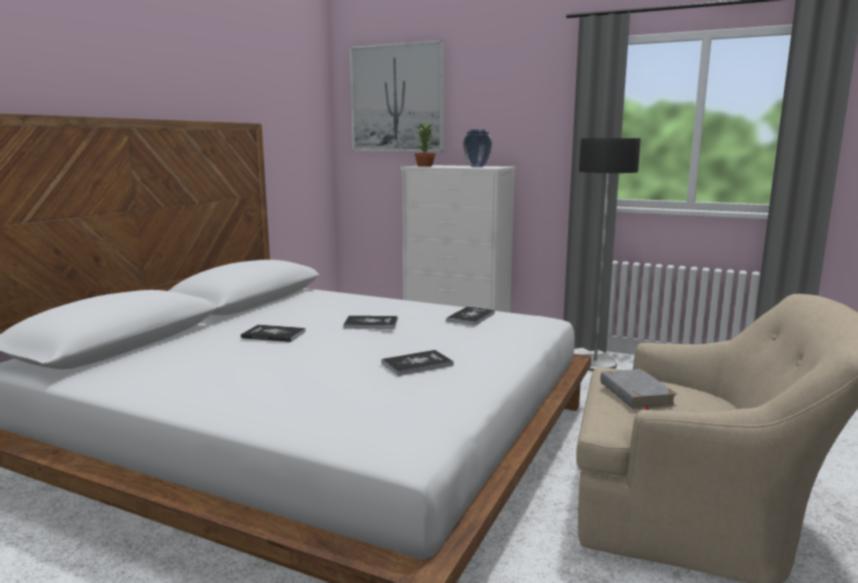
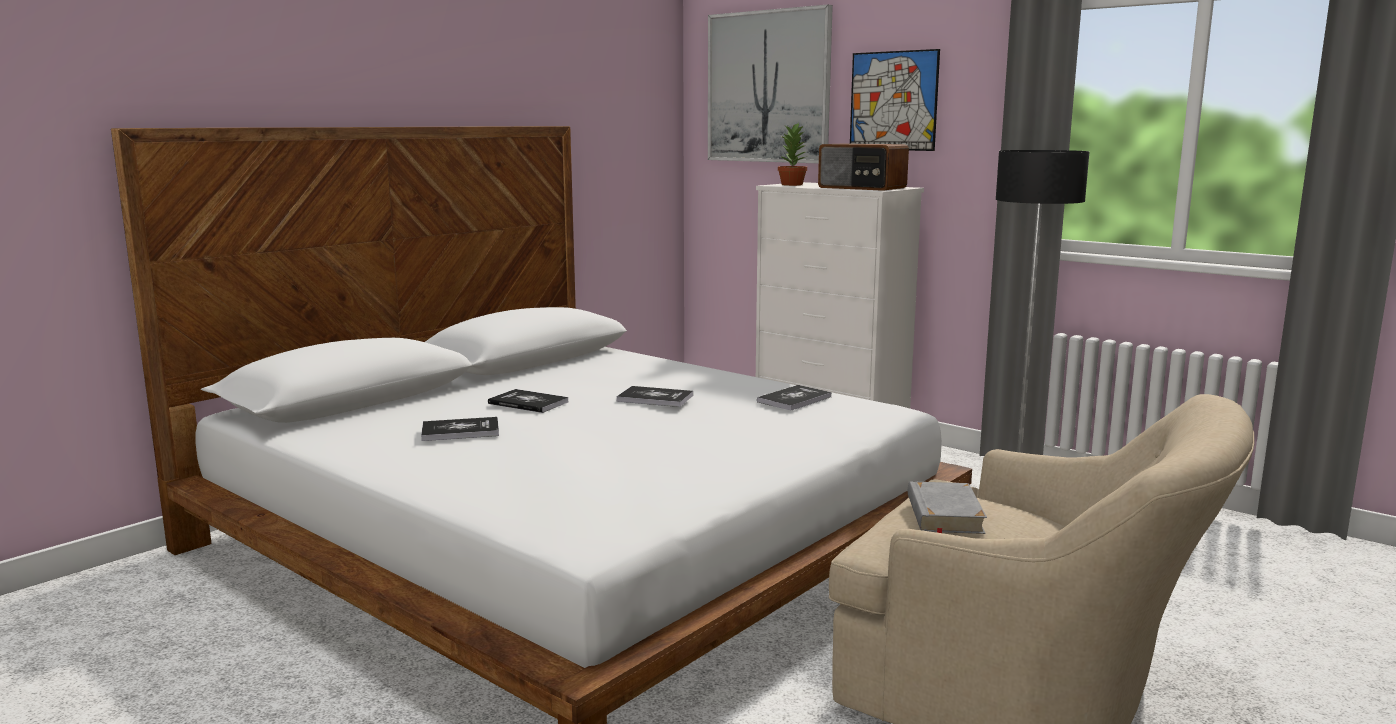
camera: 15 degrees right, 0 degrees up
book [381,350,454,376] -> book moved to [421,417,499,441]
vase [463,130,492,167] -> radio [818,143,909,191]
none -> picture [850,49,940,151]

